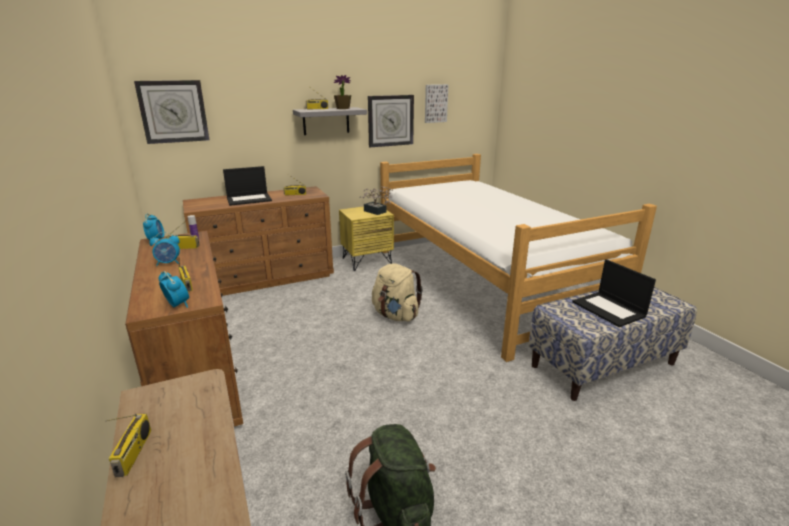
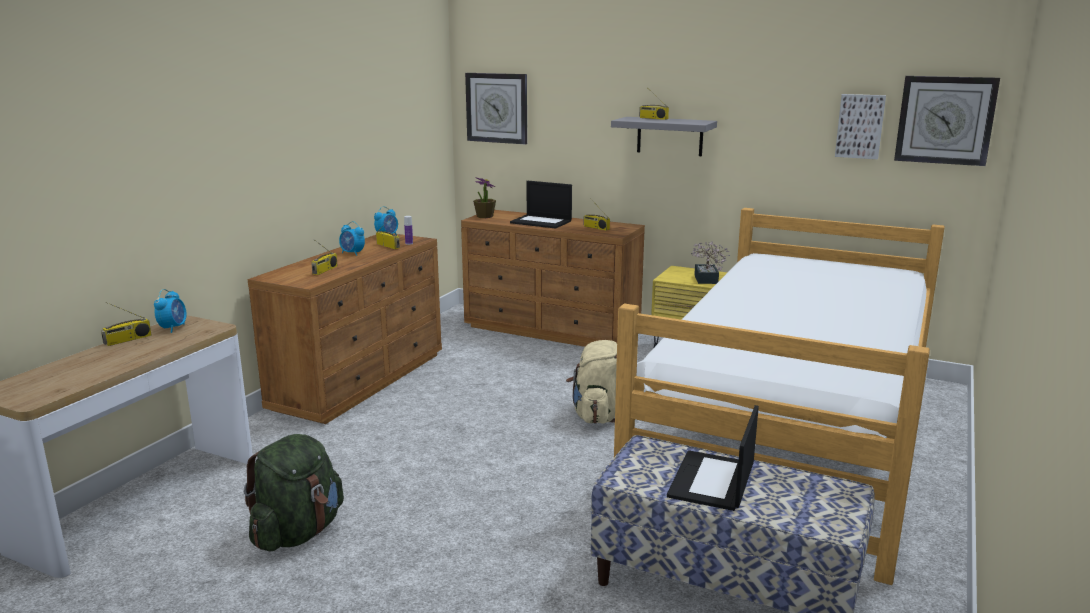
camera: 50 degrees right, 5 degrees down
alarm clock [159,271,189,308] -> alarm clock moved to [154,289,186,333]
potted plant [334,75,351,109] -> potted plant moved to [473,177,496,218]
wall clock [368,95,414,147] -> wall clock moved to [894,76,1000,166]

